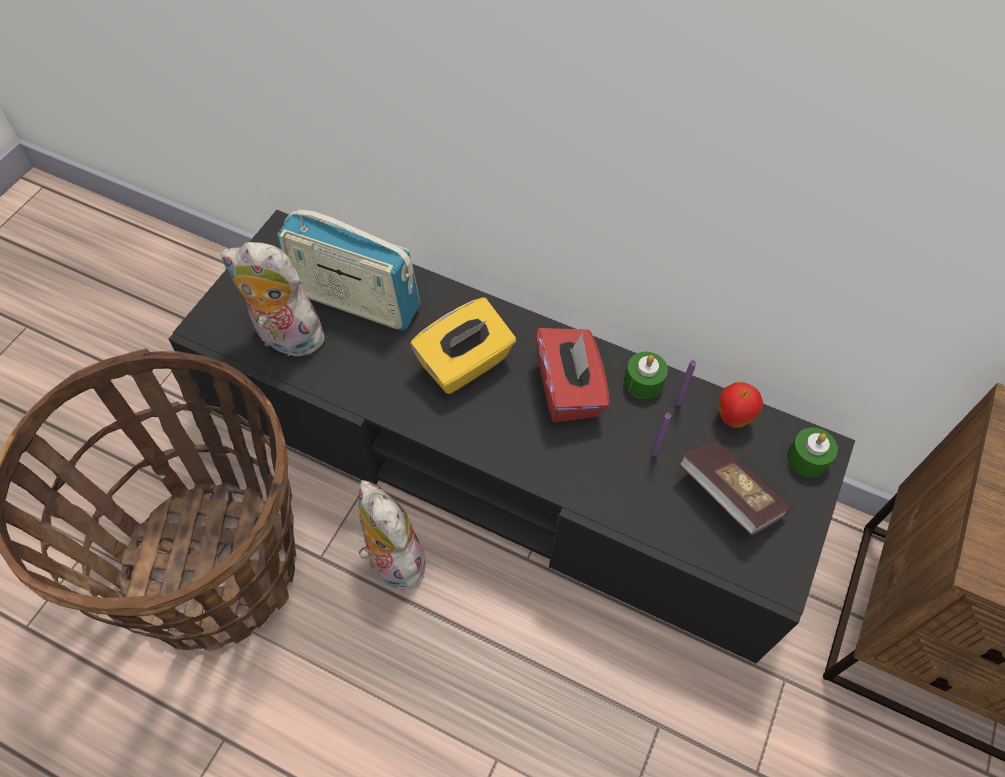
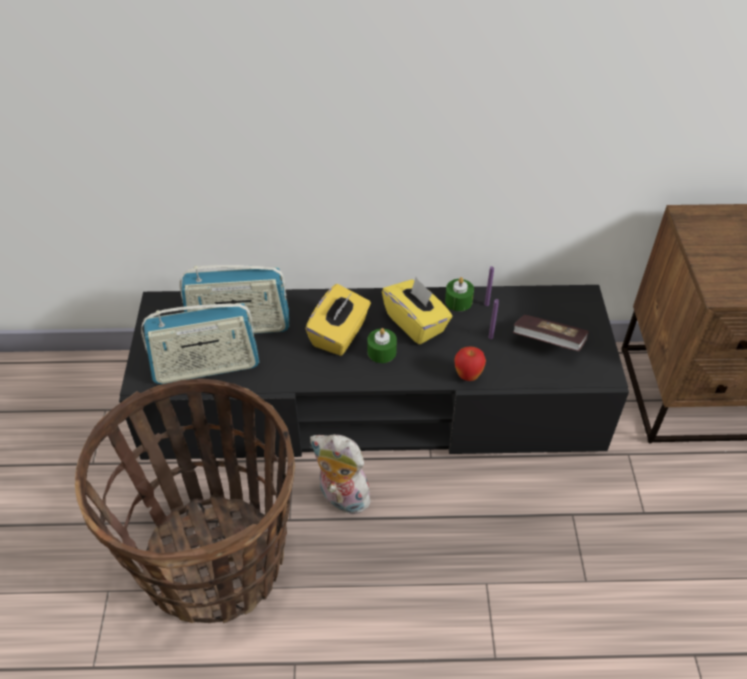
camera: 25 degrees left, 10 degrees down
plush toy [220,242,329,356] -> radio [141,303,259,384]
red tissue box [536,328,610,422] -> yellow tissue box [382,277,453,345]
apple [718,382,763,428] -> apple moved to [454,347,486,381]
green candle [787,427,838,477] -> green candle moved to [367,328,397,363]

